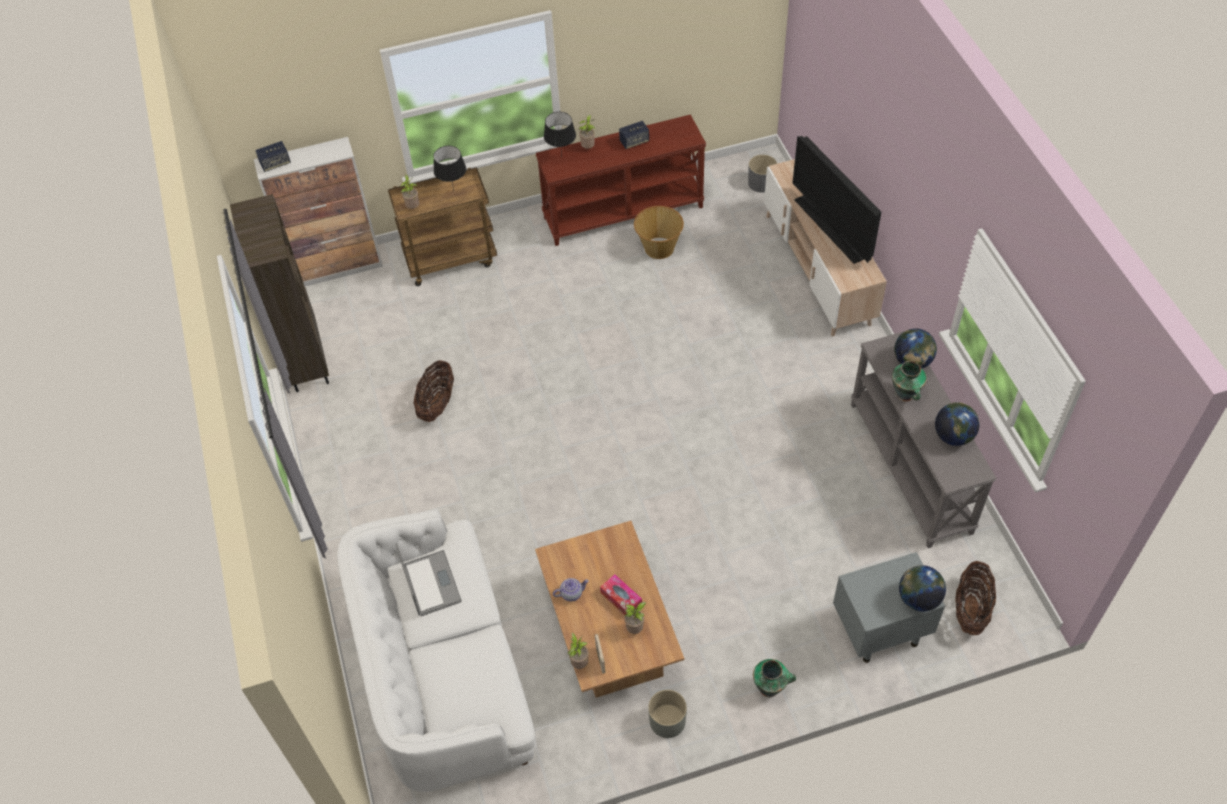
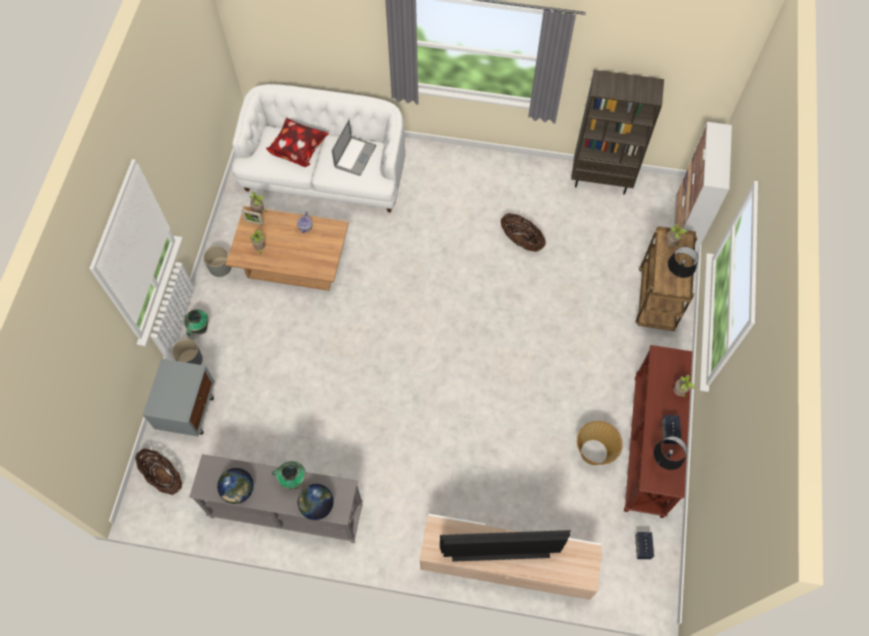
camera: 115 degrees right, 10 degrees up
speaker [255,141,291,172] -> speaker moved to [635,532,654,559]
laptop [395,543,462,616] -> laptop turned 75 degrees counterclockwise [332,120,376,176]
black table lamp [544,112,576,156] -> black table lamp moved to [654,436,687,470]
tissue box [600,574,642,615] -> none
grey planter [748,155,777,193] -> grey planter moved to [172,339,203,365]
globe [899,565,946,612] -> none
none -> pillow [266,118,329,167]

